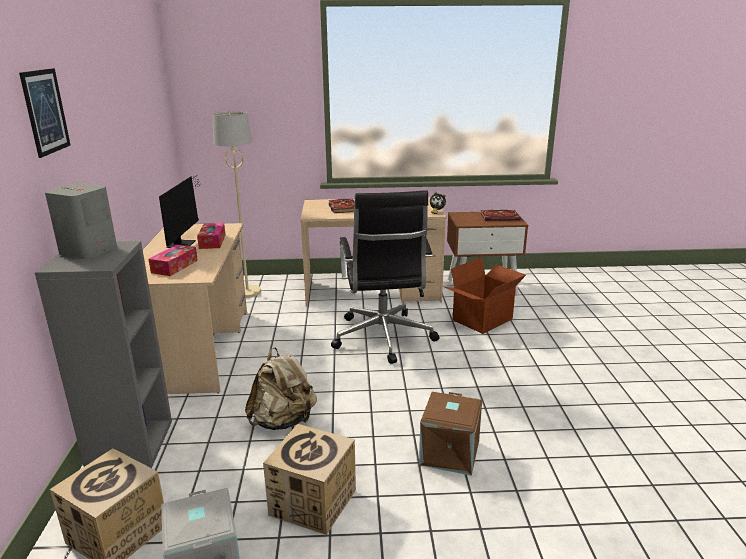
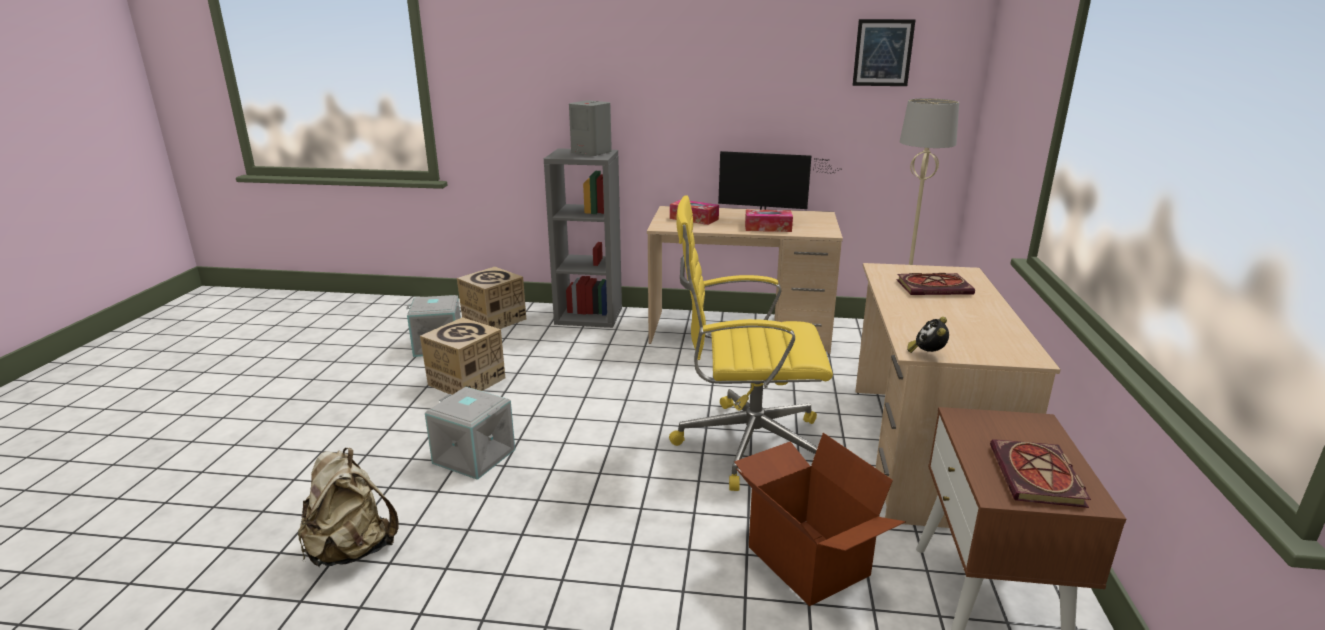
camera: 100 degrees right, 0 degrees up
picture [19,68,71,158] -> picture moved to [853,19,916,86]
beige backpack [245,348,317,430] -> beige backpack moved to [298,448,399,567]
black office chair [331,190,440,364] -> yellow office chair [669,195,833,491]
brown storage box [419,392,482,476] -> grey storage box [425,387,515,480]

